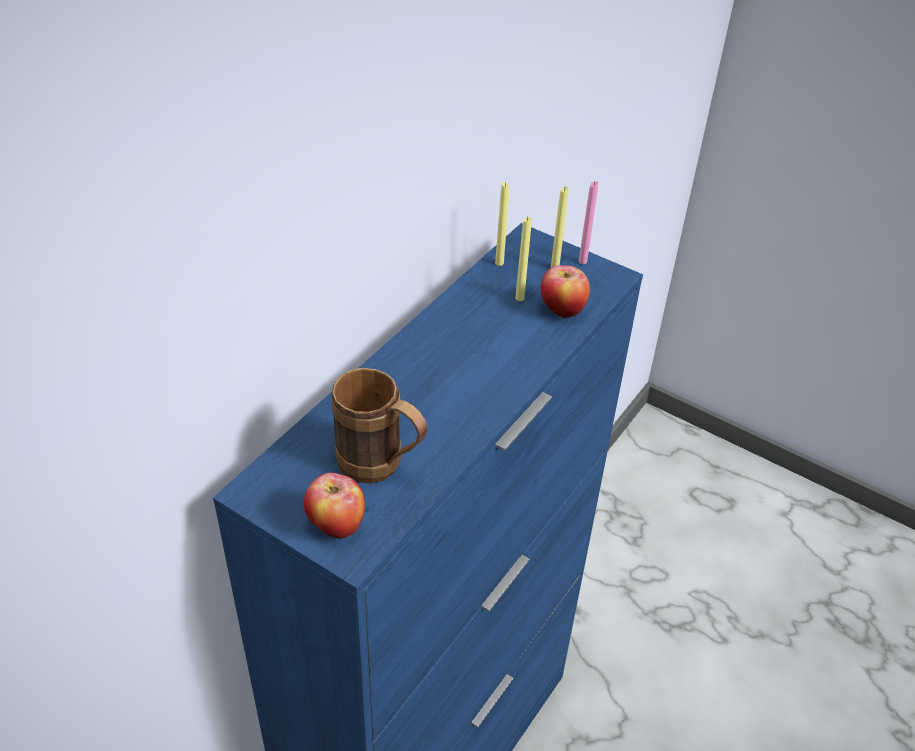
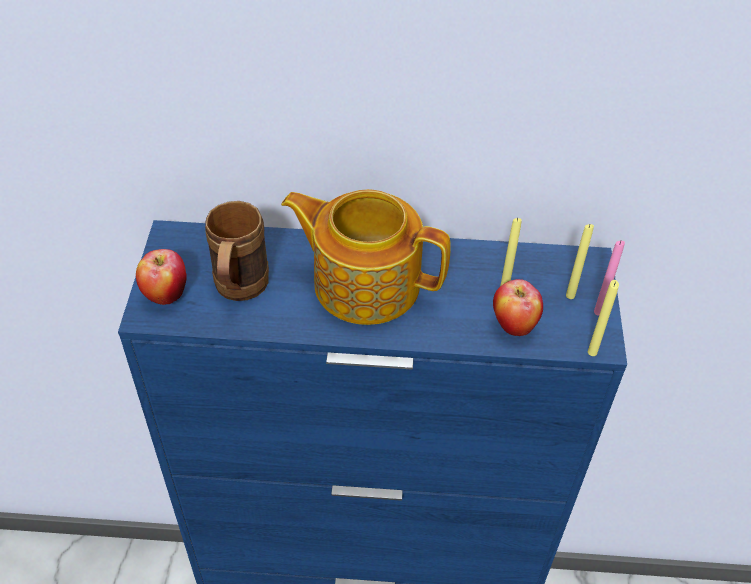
camera: 60 degrees right, 5 degrees up
yellow candle [495,182,509,266] -> yellow candle moved to [588,280,619,356]
none -> teapot [281,189,451,325]

